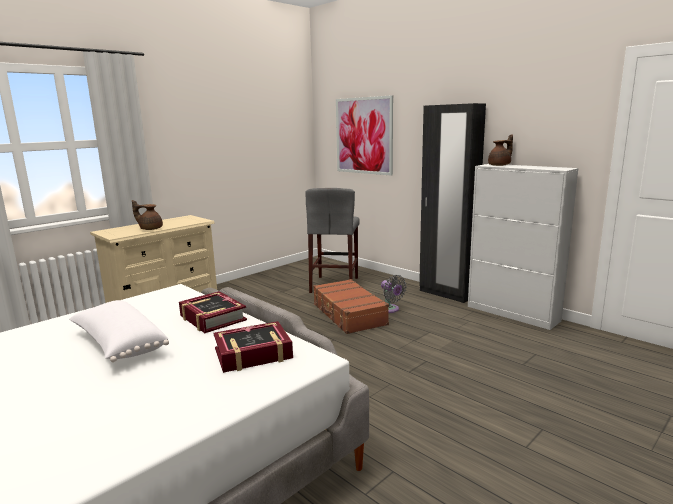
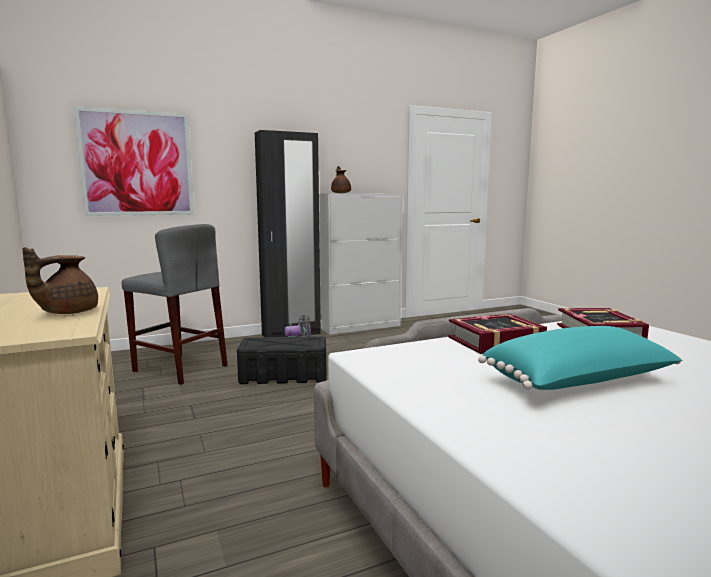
camera: 70 degrees left, 5 degrees down
white pillow [69,300,169,362] -> turquoise pillow [478,326,682,390]
brown suitcase [313,279,389,334] -> black storage box [237,336,326,384]

